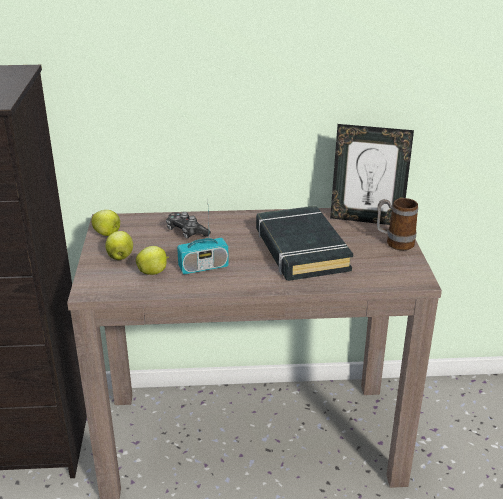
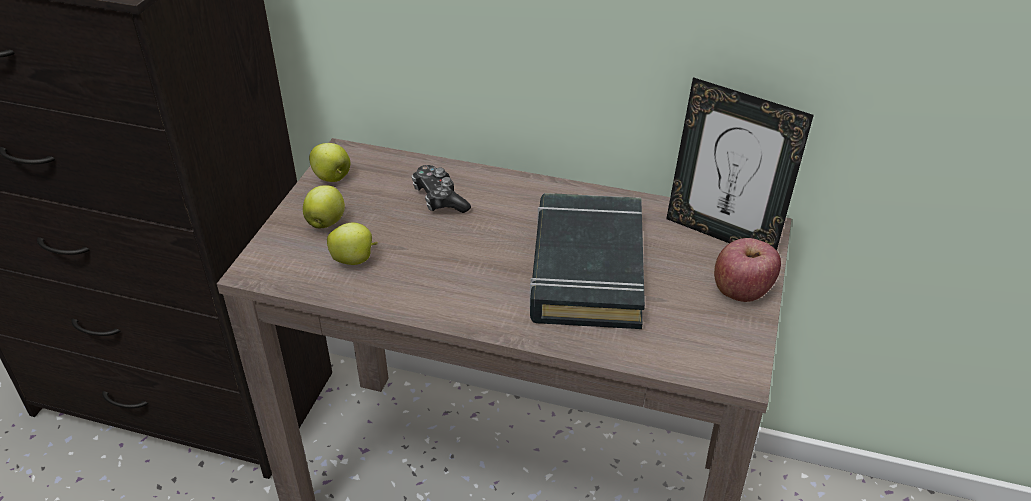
camera: 20 degrees right, 10 degrees up
radio [177,213,229,274] -> none
mug [377,198,418,250] -> apple [714,238,781,302]

